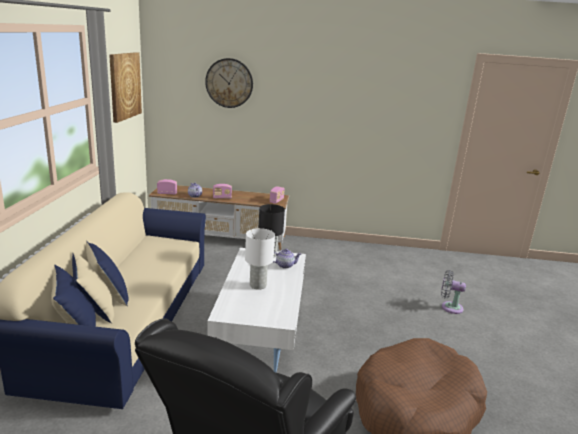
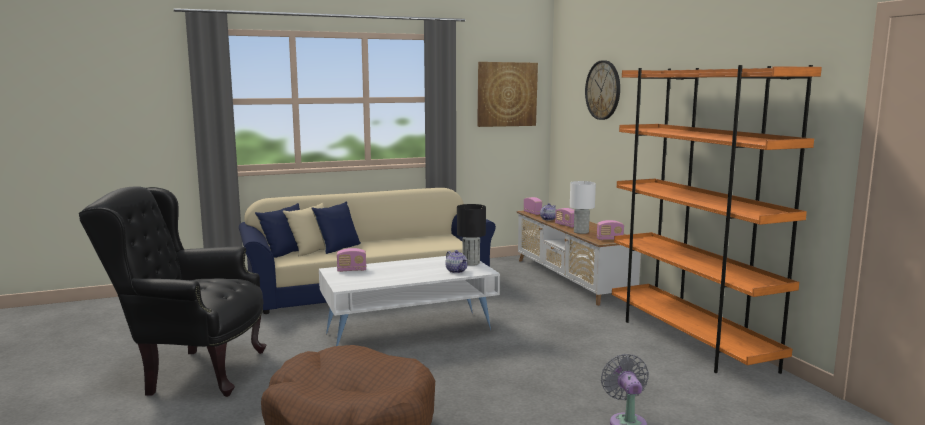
camera: 65 degrees right, 10 degrees down
white table lamp [245,228,275,290] -> white table lamp moved to [570,181,596,234]
none -> radio [337,248,366,272]
none -> orange bookcase [612,65,822,374]

